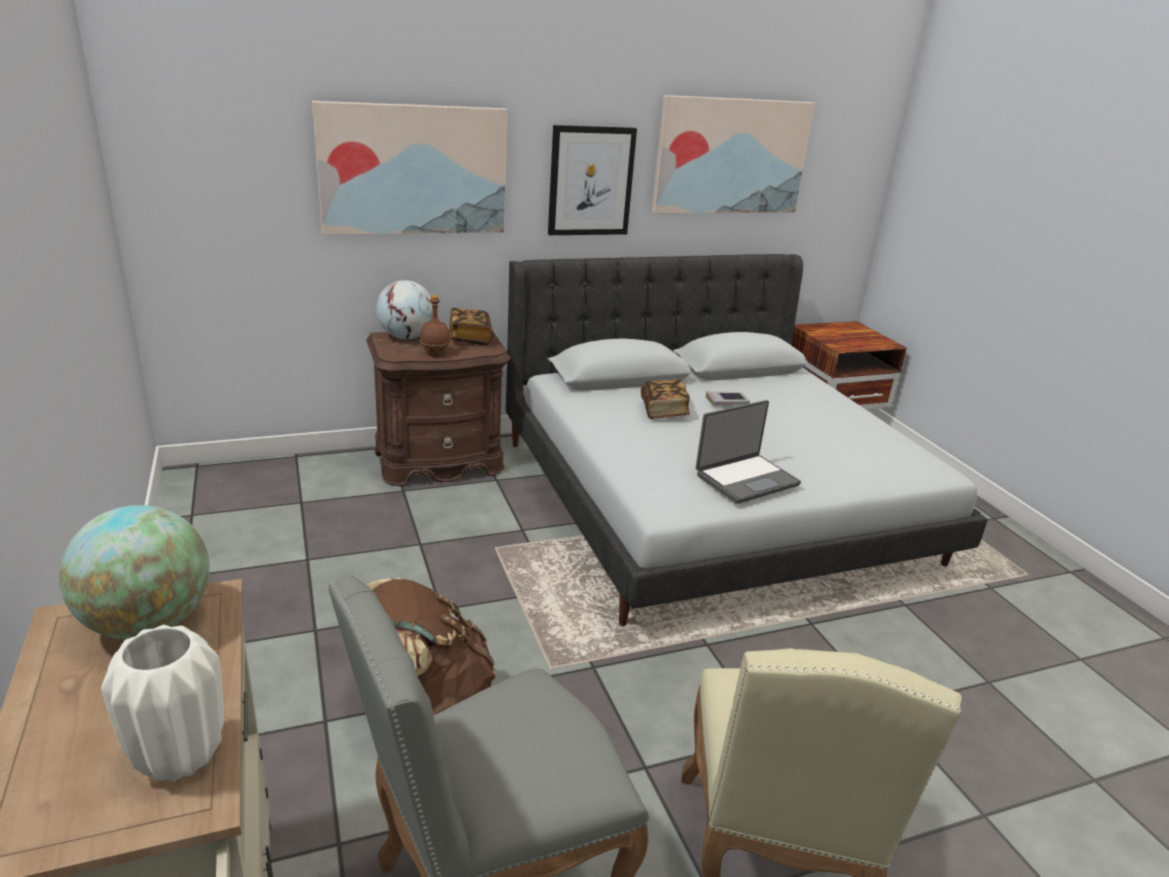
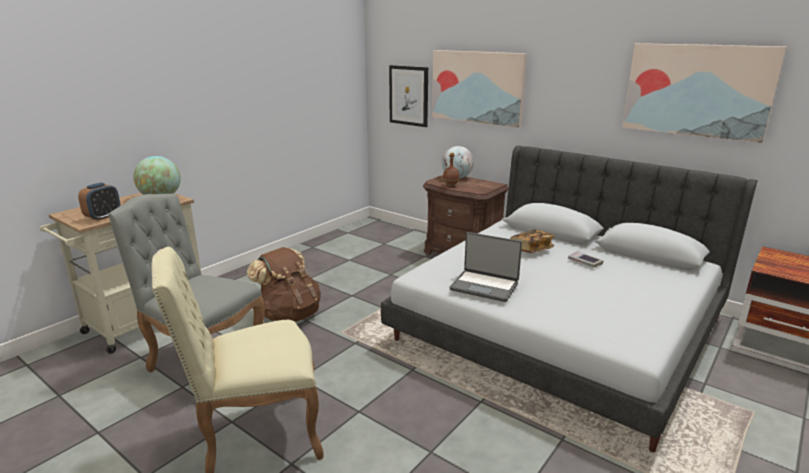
camera: 60 degrees right, 5 degrees down
white vase [101,625,224,781] -> alarm clock [78,183,121,221]
book [449,308,493,345] -> none
picture [548,125,637,235] -> picture moved to [389,65,428,127]

